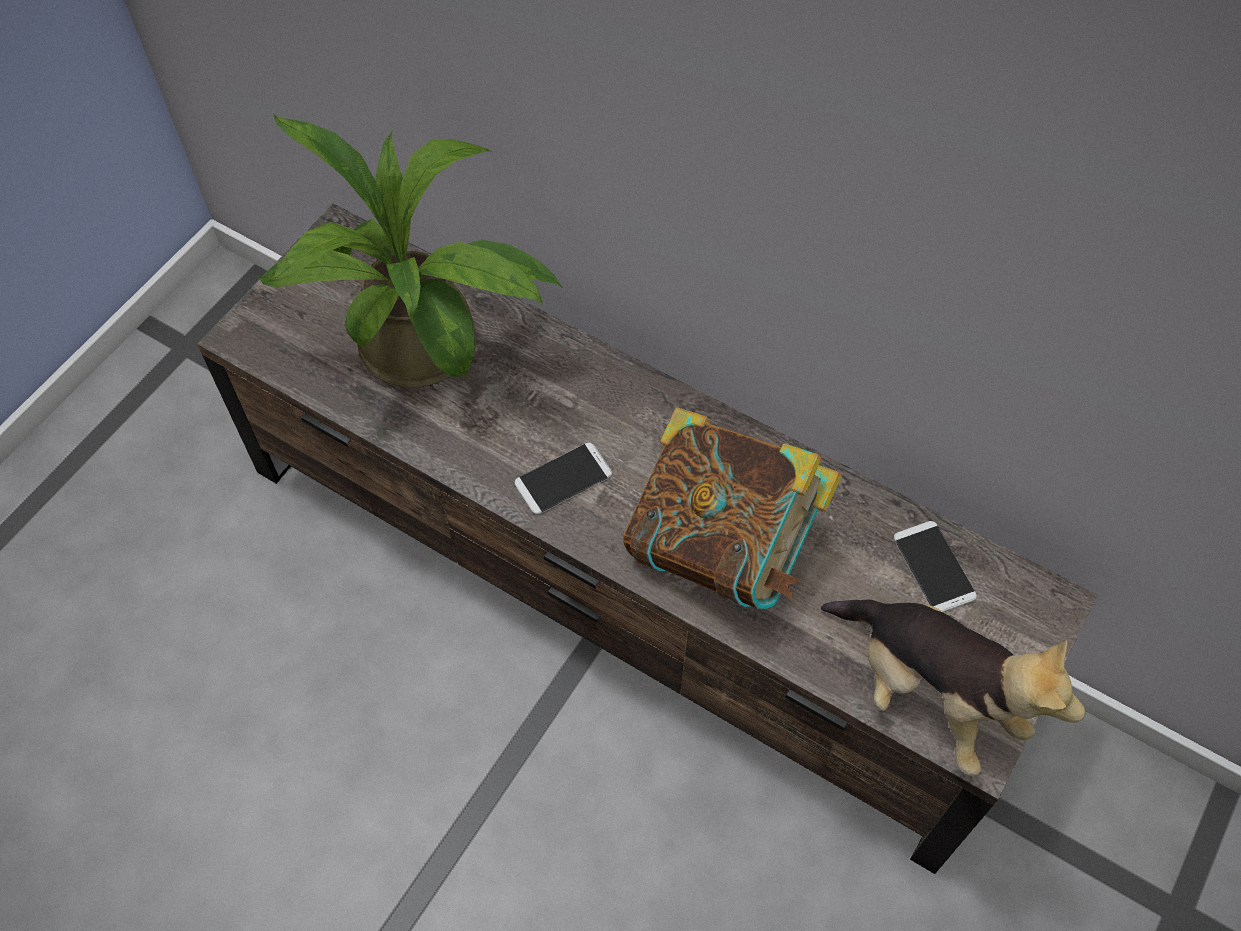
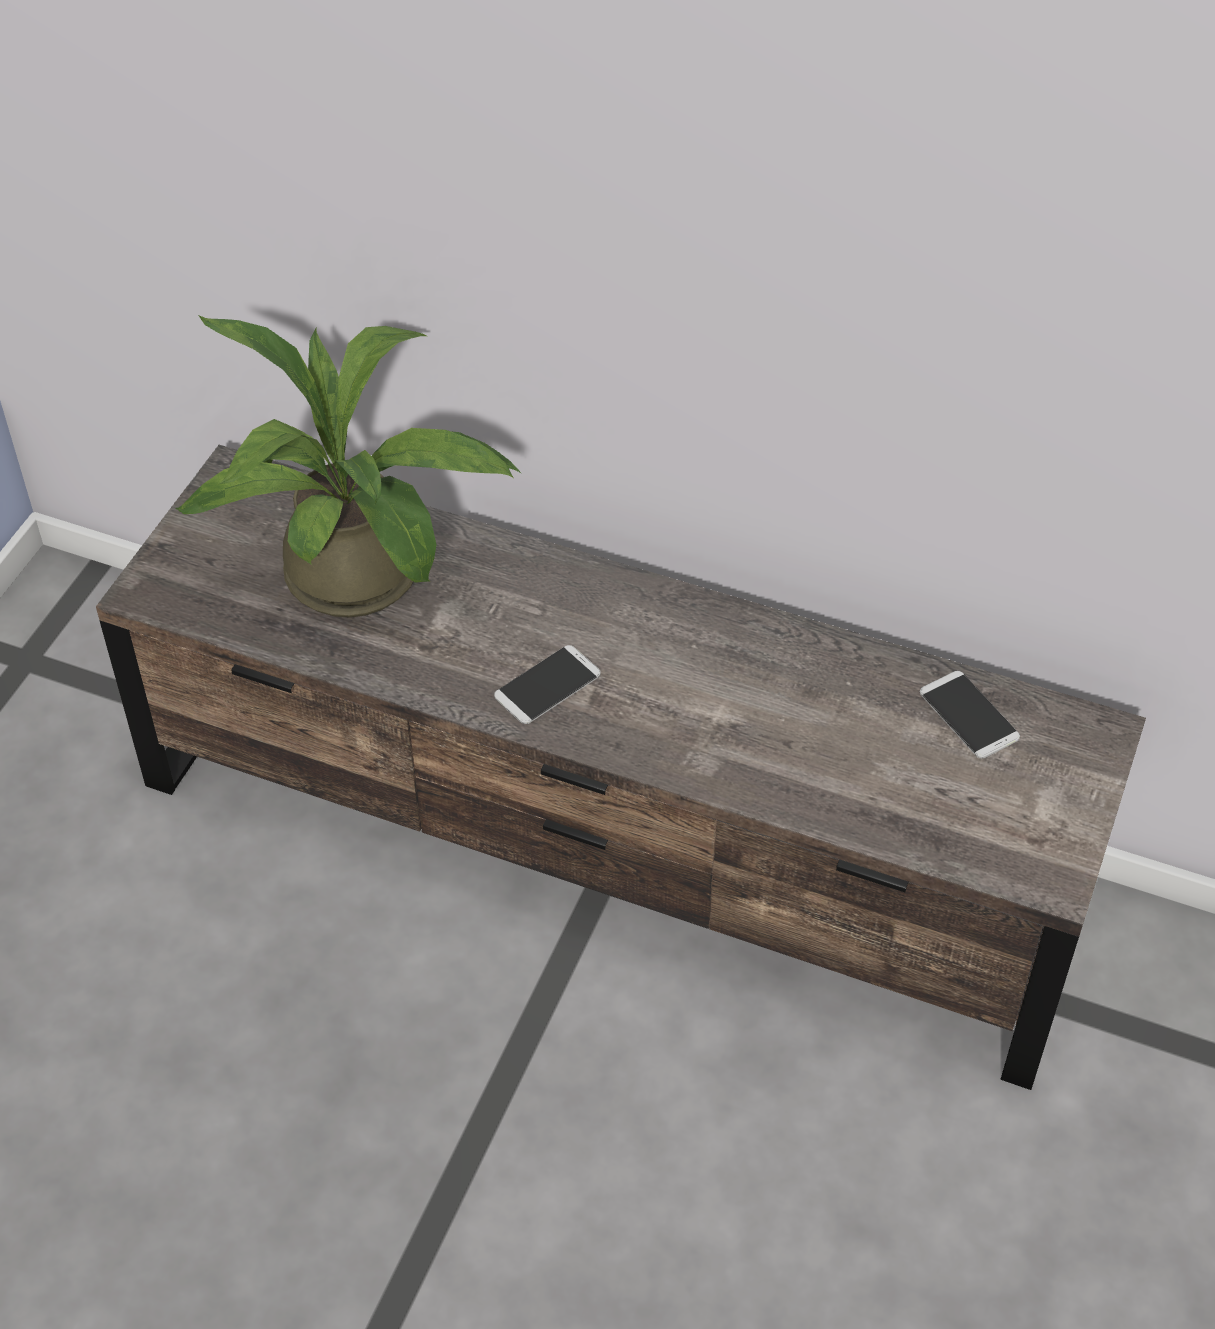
camera: 10 degrees left, 10 degrees down
book [623,407,842,609] -> none
plush toy [821,600,1086,776] -> none

